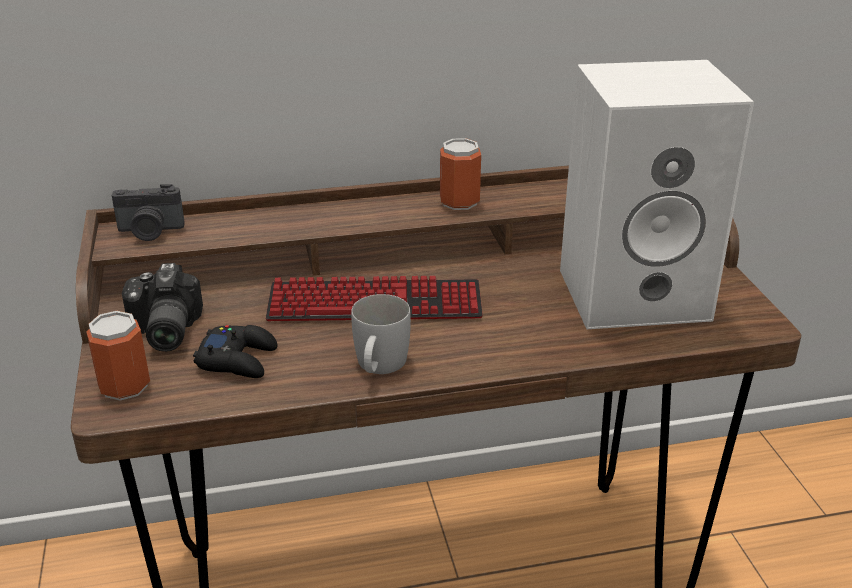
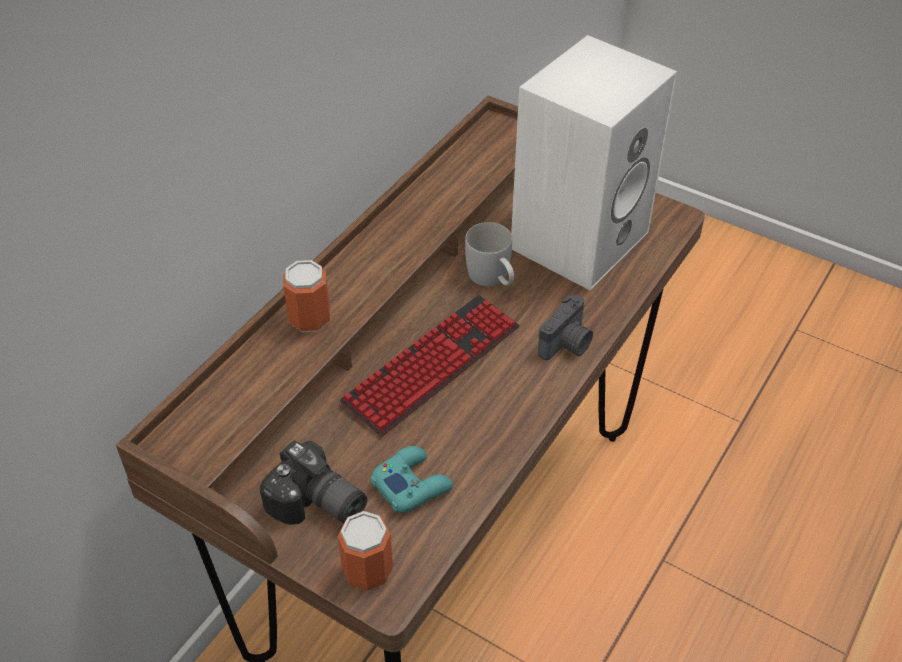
camera: 45 degrees left, 15 degrees up
camera [112,184,185,241] -> camera moved to [538,295,593,360]
black game controller [193,325,277,378] -> turquoise game controller [370,446,453,513]
white mug [351,294,411,374] -> white mug moved to [465,222,514,286]
can [440,138,481,210] -> can moved to [283,260,330,332]

